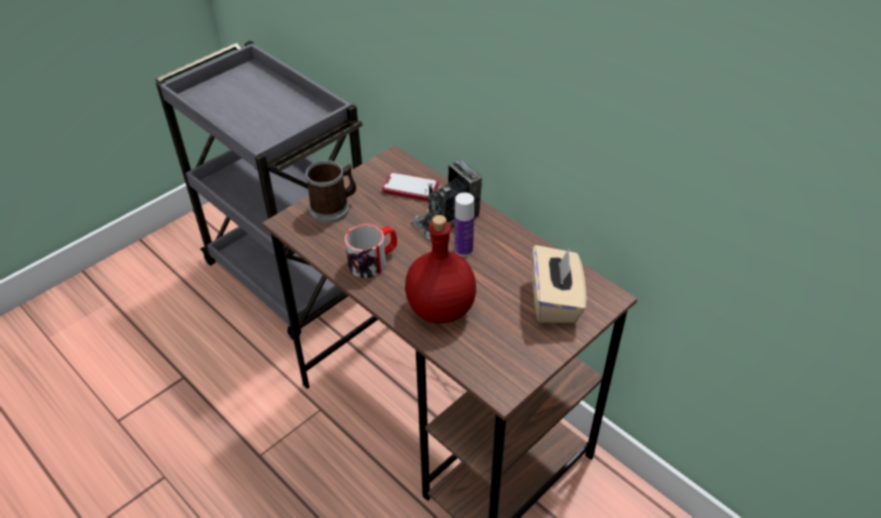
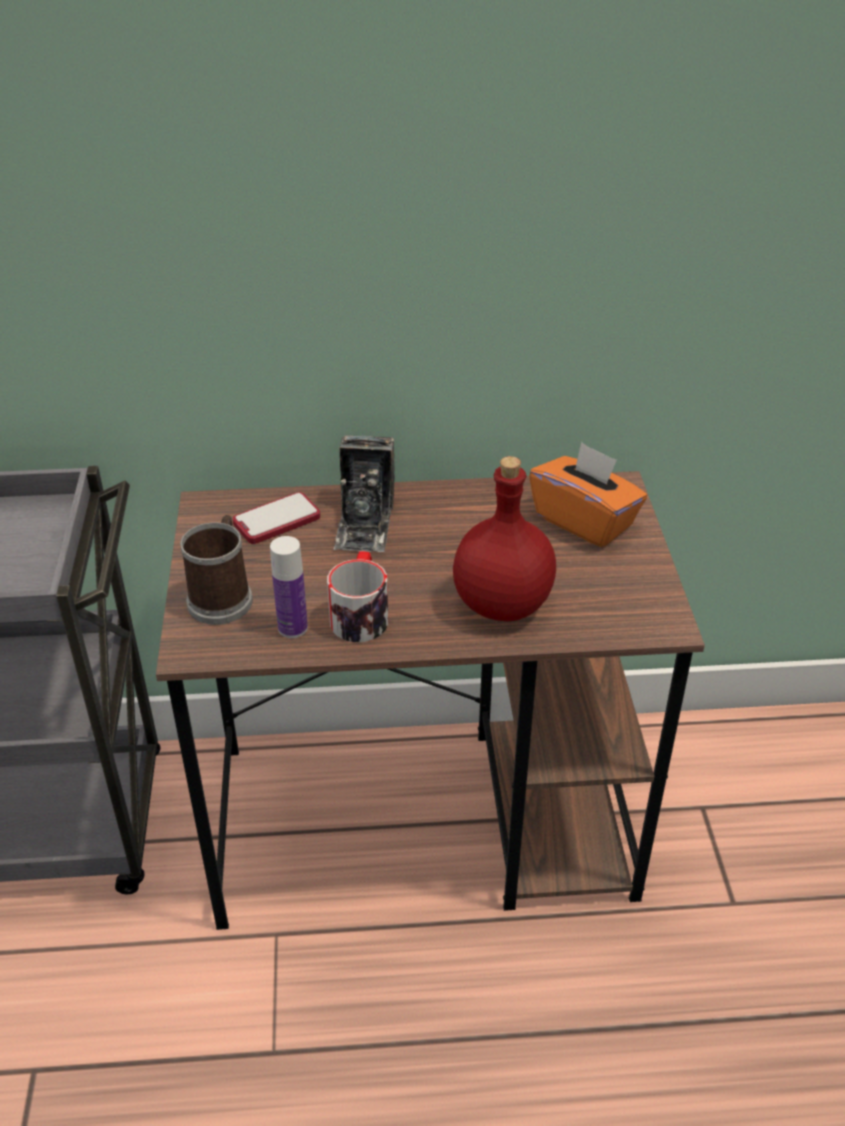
camera: 50 degrees left, 5 degrees down
bottle [454,192,474,256] -> bottle moved to [270,536,308,638]
beige tissue box [532,245,586,323] -> orange tissue box [529,442,647,548]

